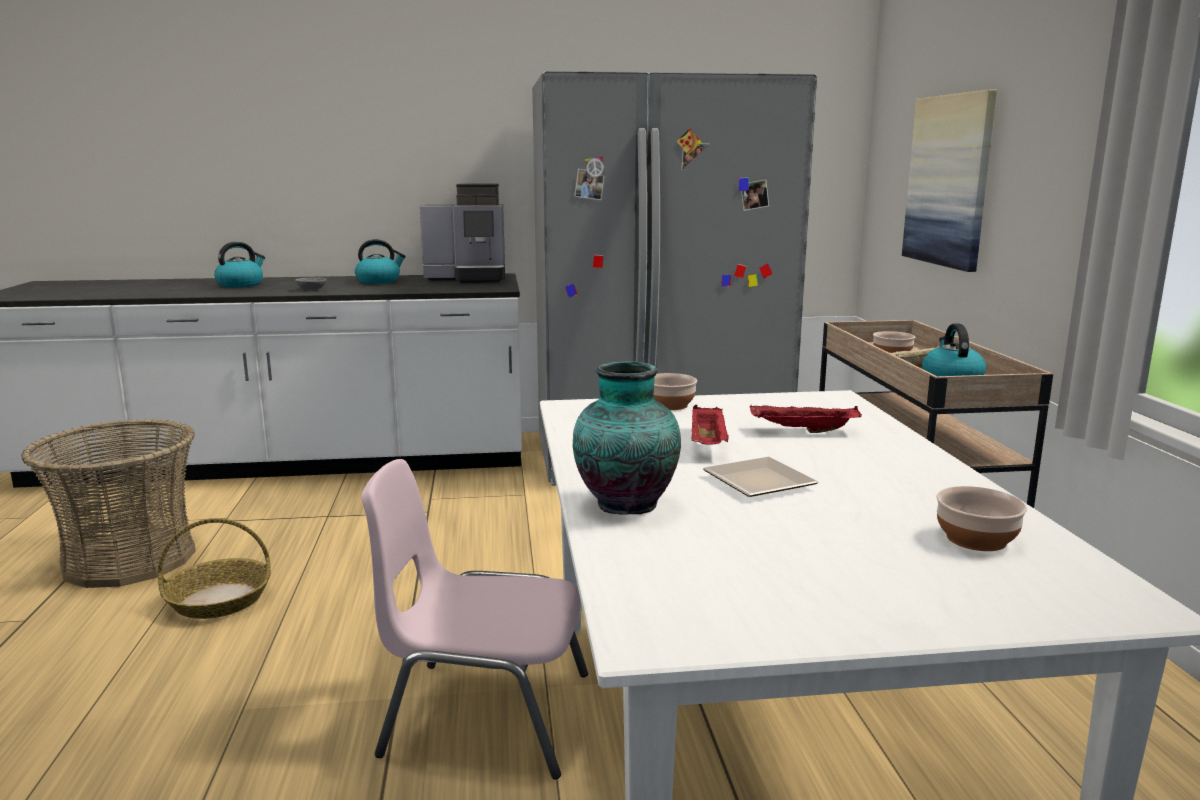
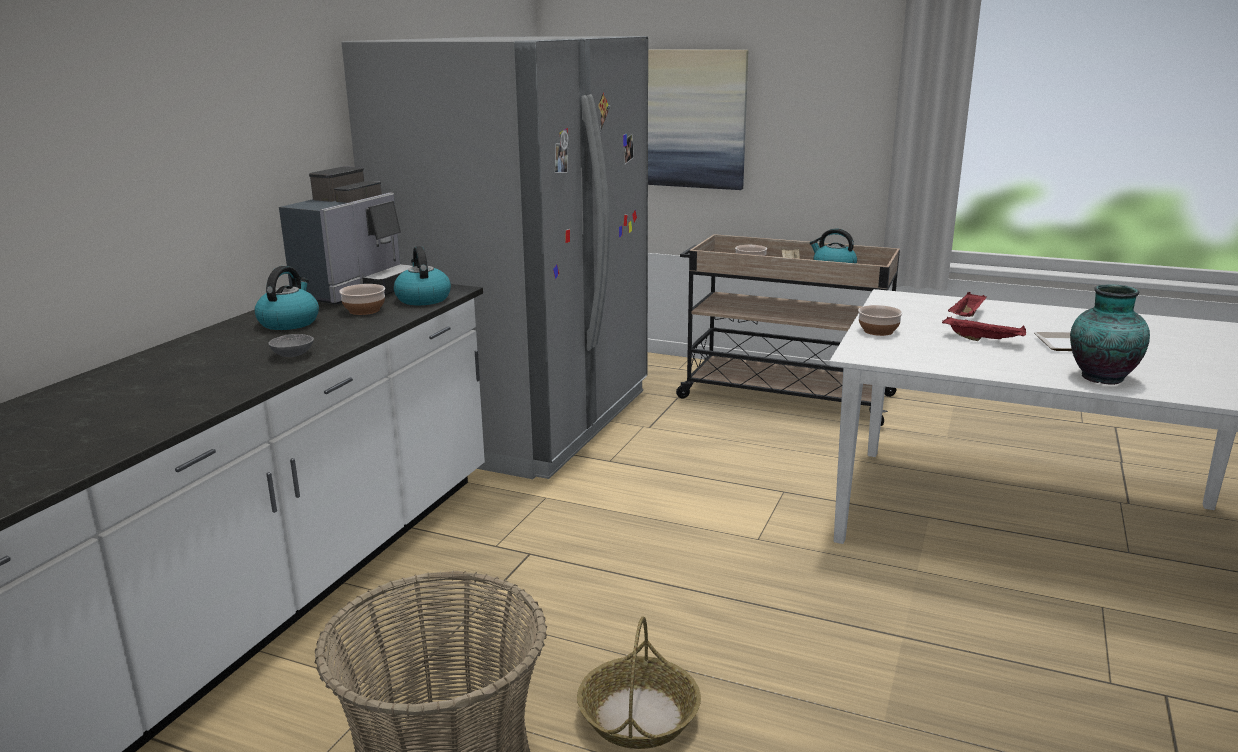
camera: 60 degrees left, 5 degrees up
kettle [214,242,265,288] -> kettle moved to [394,246,451,305]
pink chair [361,459,588,779] -> none
bowl [936,486,1027,551] -> bowl moved to [339,284,385,315]

